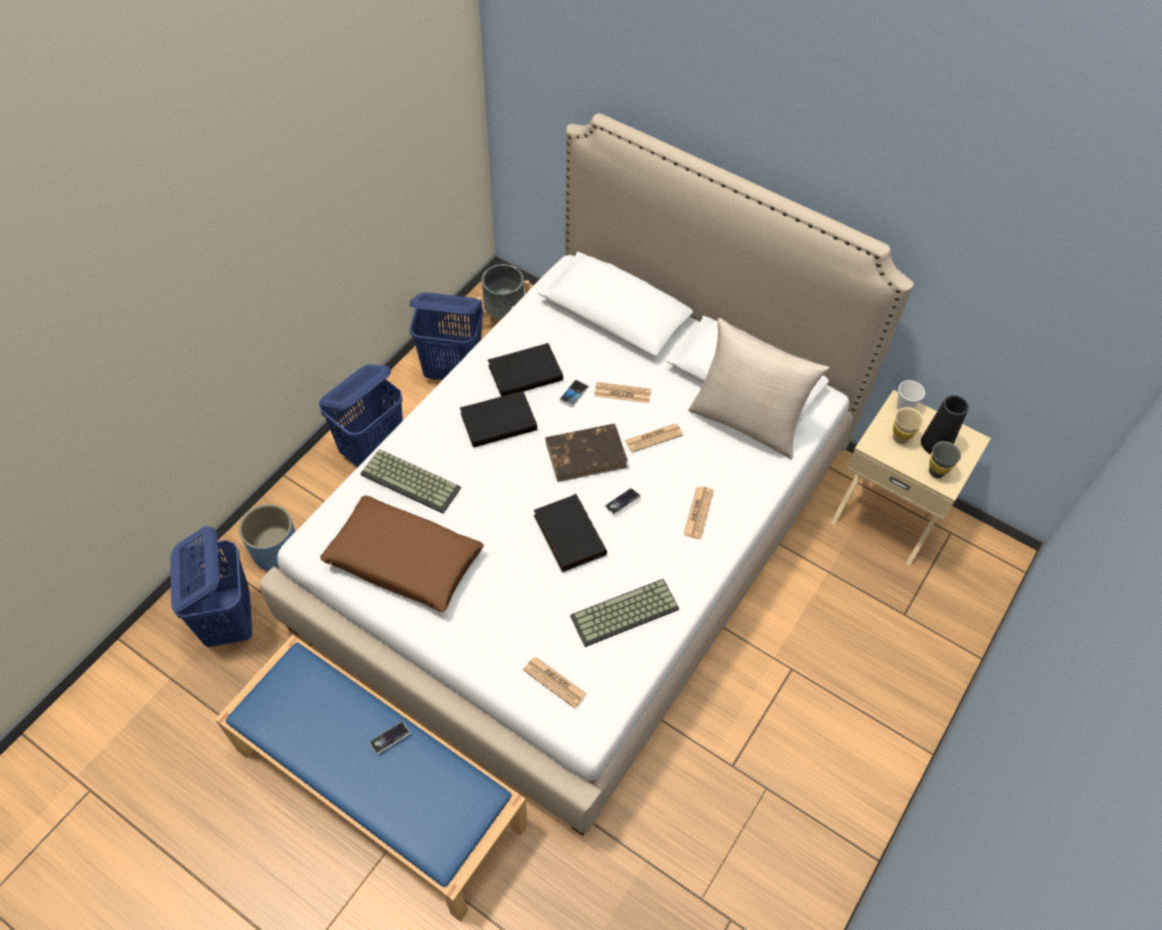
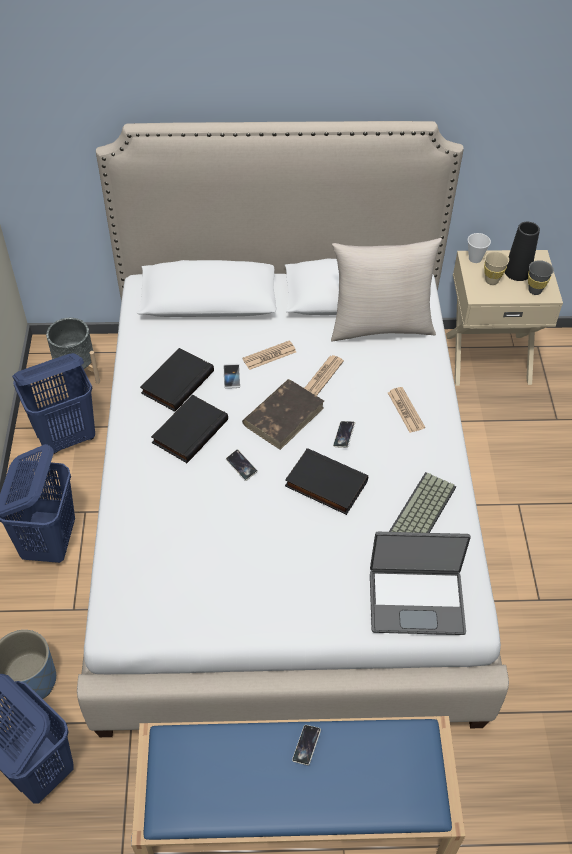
camera: 35 degrees left, 5 degrees down
brown pillow [320,495,484,612] -> none
keyboard [360,449,461,513] -> none
newspaper [523,656,586,708] -> laptop [370,532,471,635]
none -> phone [226,449,258,481]

